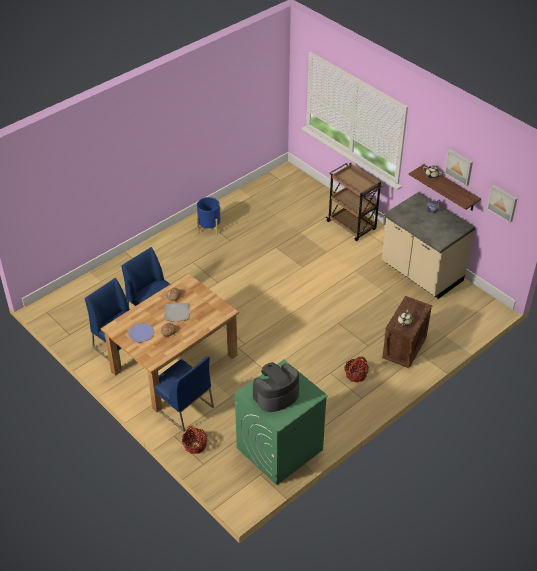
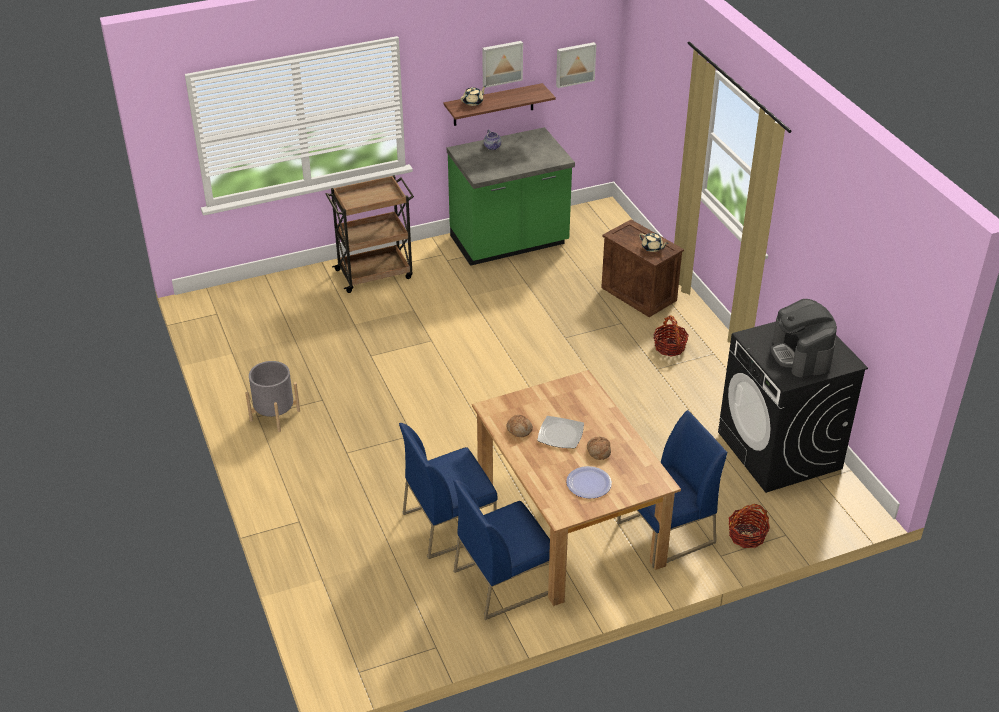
camera: 70 degrees left, 5 degrees down
blue planter [197,197,221,236] -> grey planter [246,361,300,432]
green washing machine [235,360,328,485] -> black washing machine [718,322,868,493]
beige counter [382,192,475,299] -> green counter [447,127,575,266]

